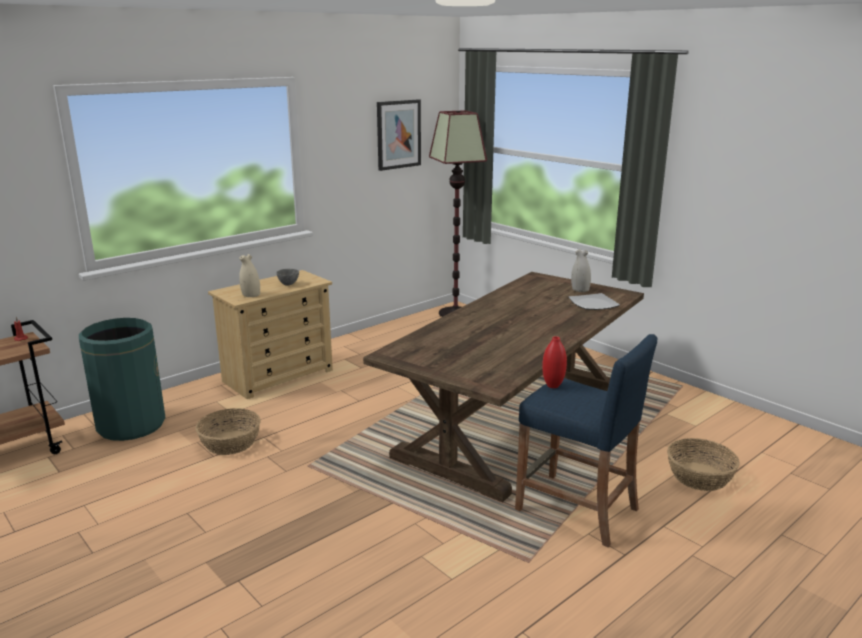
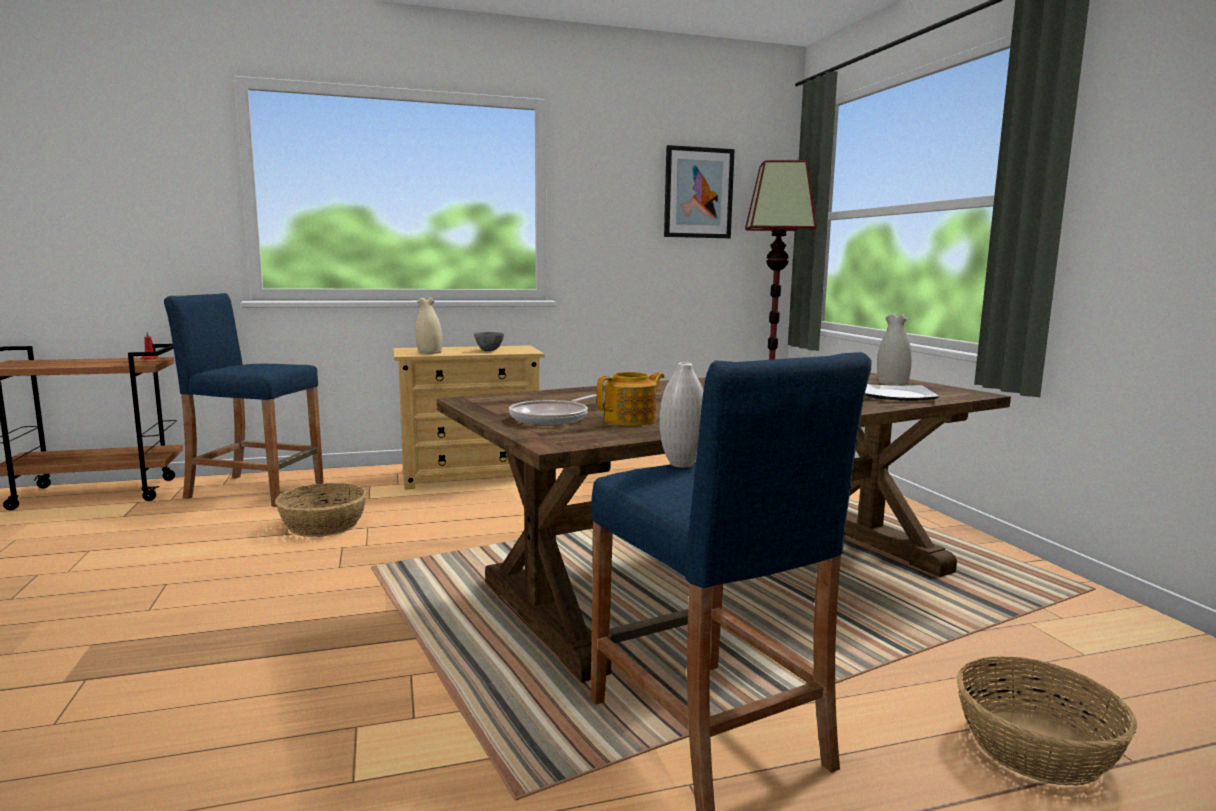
camera: 25 degrees right, 10 degrees down
green trash can [79,318,166,441] -> blue stool [164,293,324,507]
red vase [542,336,567,388] -> white vase [660,362,703,468]
none -> frying pan [509,395,597,425]
none -> teapot [597,372,664,426]

